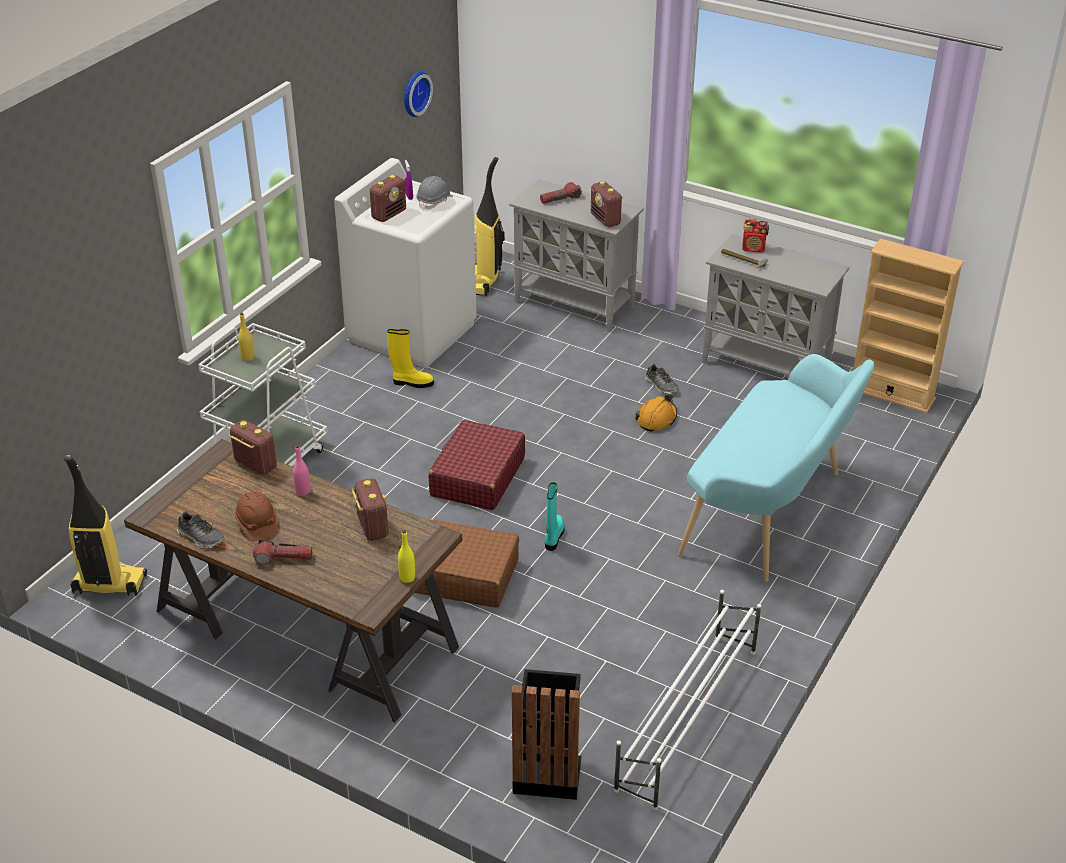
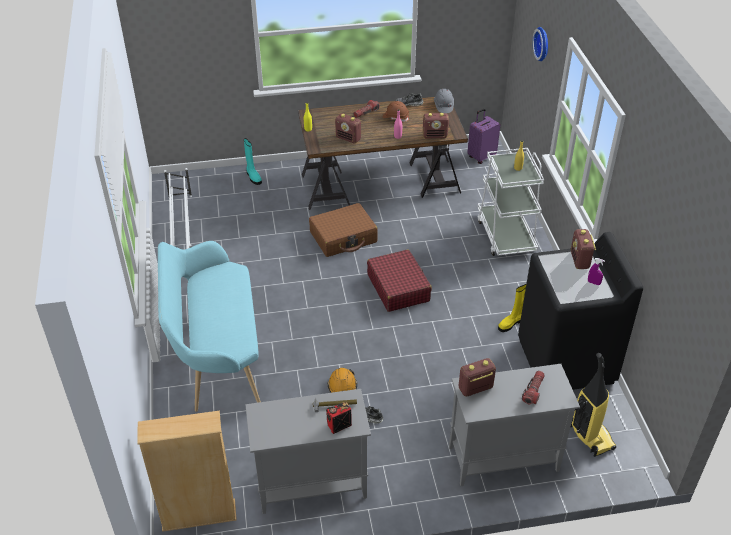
camera: 140 degrees right, 5 degrees up
vacuum cleaner [64,455,147,596] -> purple suitcase [467,109,500,164]
white washing machine [334,158,477,368] -> black washing machine [518,232,643,390]
wall clock [404,71,433,117] -> wall clock moved to [533,27,548,61]
grey hard hat [416,176,453,211] -> grey hard hat moved to [434,89,454,113]
black trash can [512,669,582,800] -> none
turquoise boot [545,482,564,551] -> turquoise boot moved to [244,138,262,185]
radio [591,181,623,227] -> radio turned 45 degrees counterclockwise [458,358,496,396]

